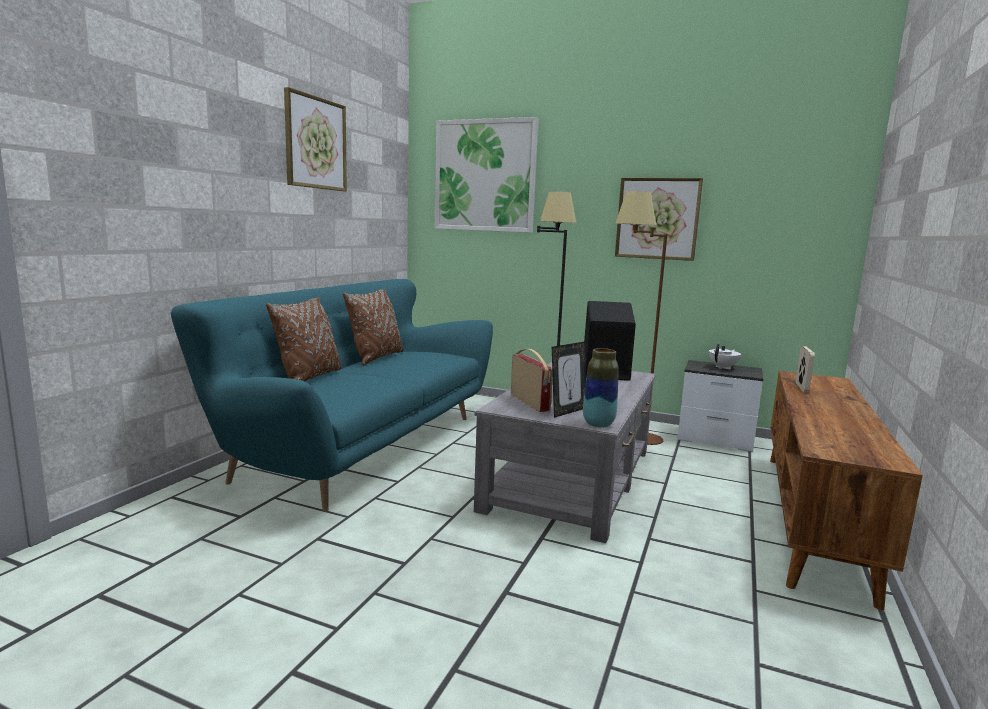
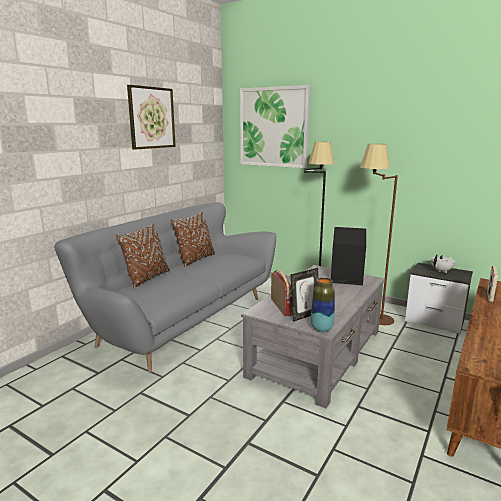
camera: 10 degrees right, 5 degrees up
turquoise sofa [171,279,493,512] -> grey sofa [54,202,276,372]
picture [615,178,703,261] -> none

